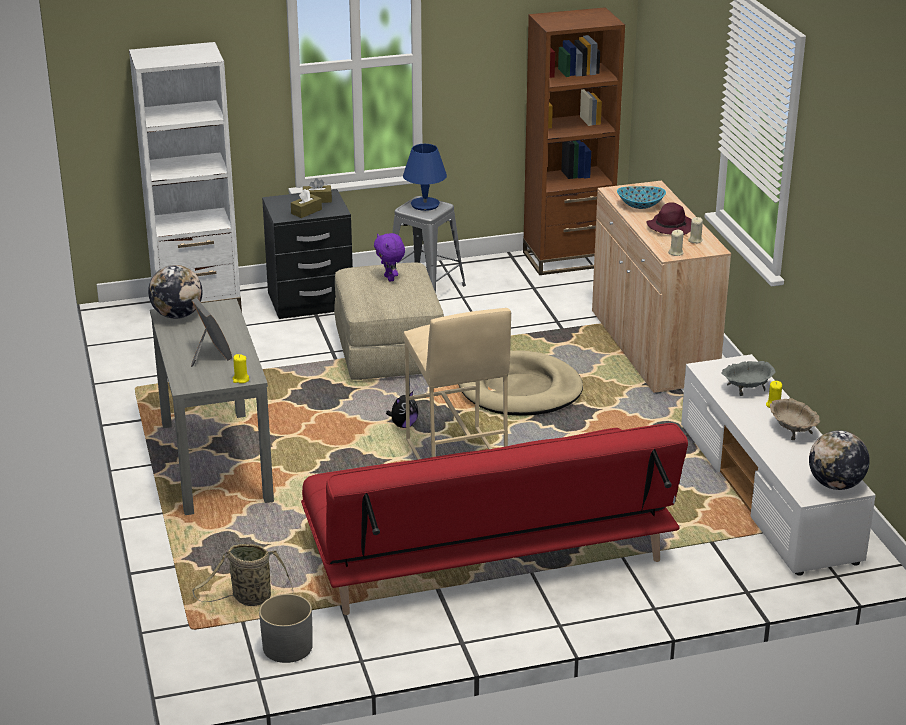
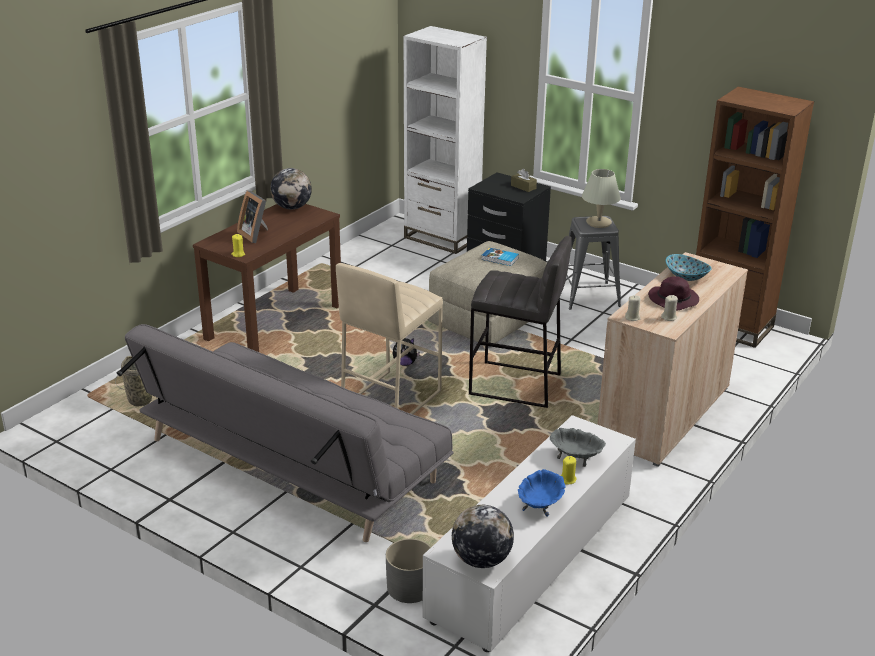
camera: 50 degrees right, 0 degrees up
grey console table [150,299,274,515] -> brown console table [193,204,341,352]
picture frame [191,298,232,367] -> picture frame turned 120 degrees clockwise [237,190,268,243]
grey planter [259,594,313,663] -> grey planter moved to [386,539,431,603]
brown tissue box [291,189,322,218] -> none
red sofa [301,423,688,615] -> grey sofa [117,324,453,542]
purple plush toy [374,233,405,282] -> book [481,248,519,266]
blue table lamp [403,144,447,211] -> beige table lamp [582,169,621,228]
beige dog bed [458,350,583,416] -> grey stool [469,236,572,408]
beige bowl [770,398,820,440] -> blue bowl [518,469,566,517]

